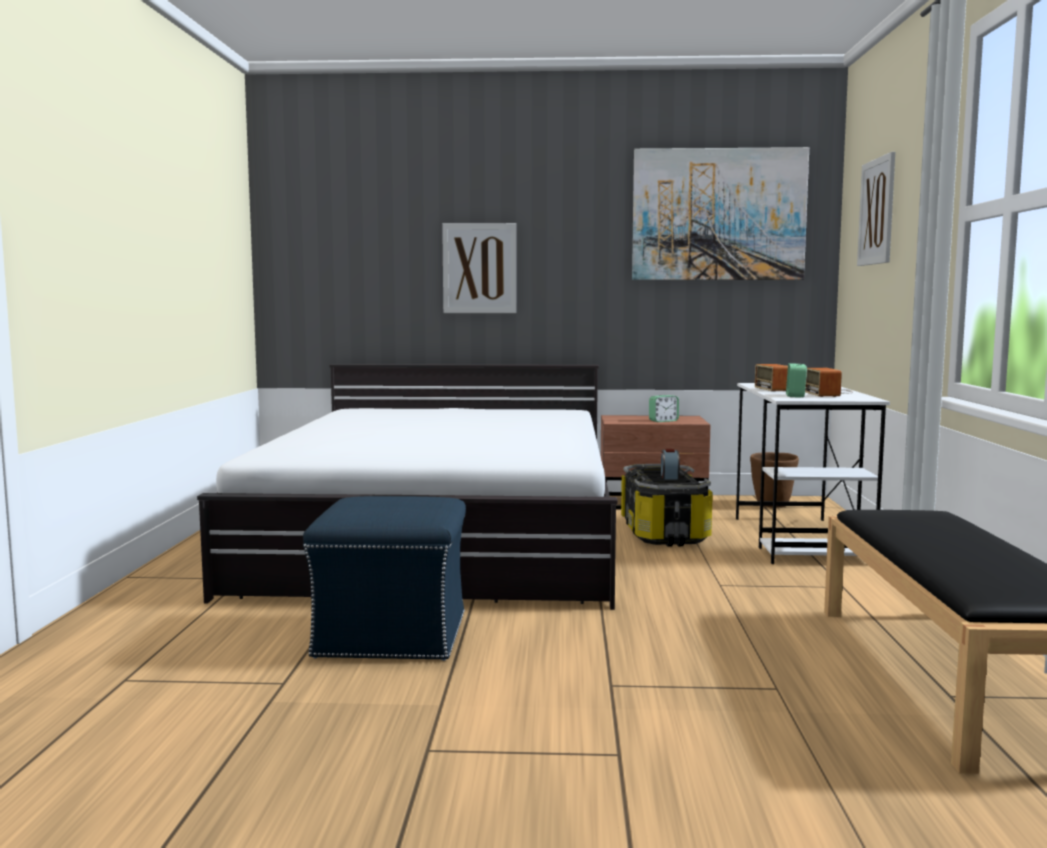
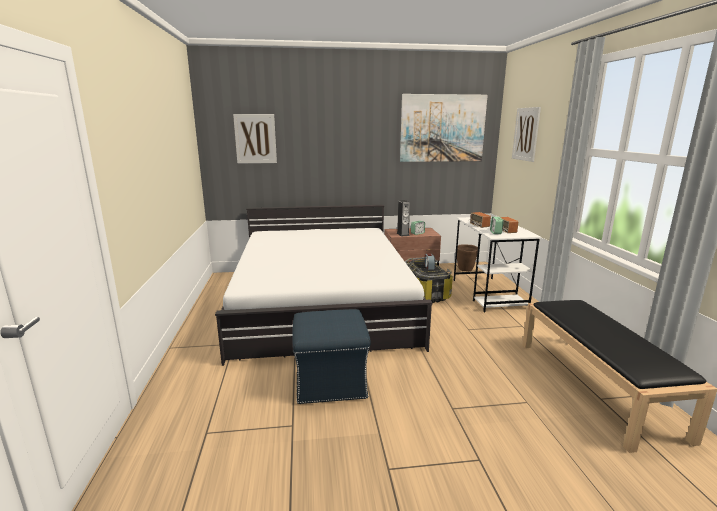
camera: 10 degrees left, 10 degrees up
picture [442,223,516,313] -> picture moved to [233,114,277,163]
none -> speaker [397,200,410,237]

